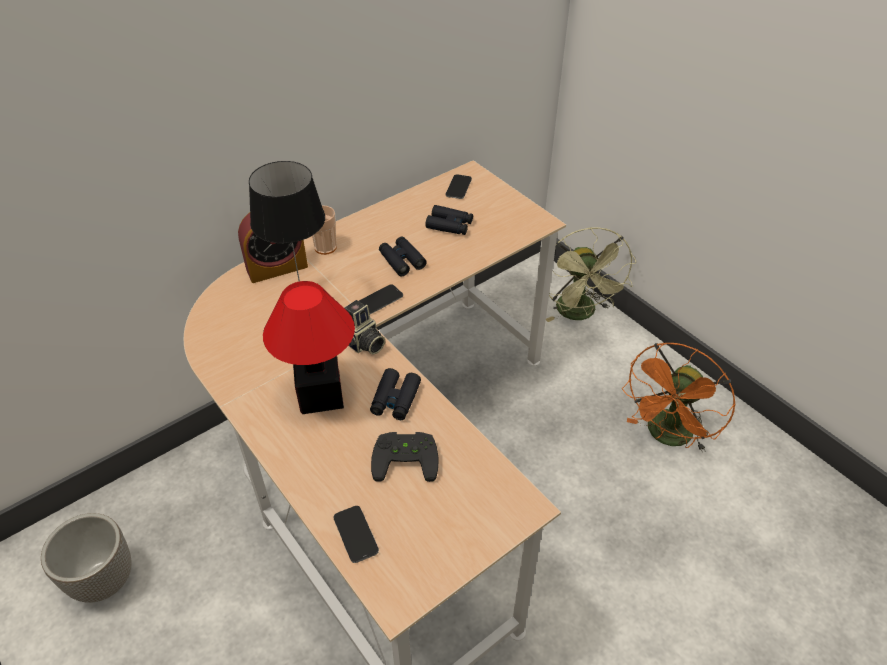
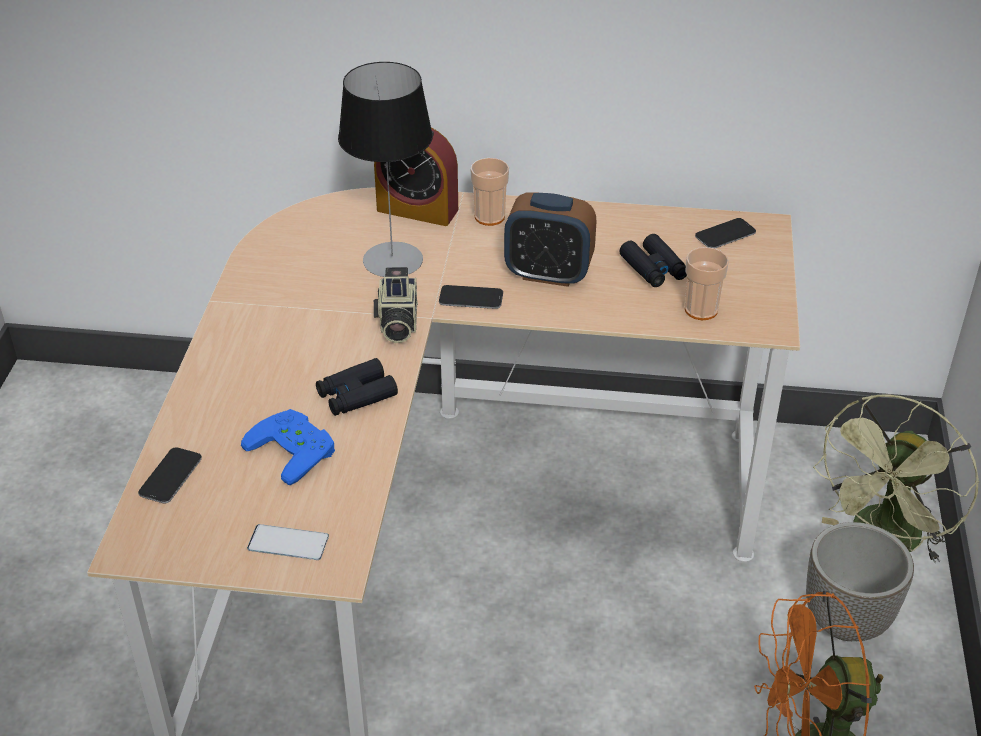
camera: 45 degrees right, 5 degrees down
planter [41,513,131,603] -> planter moved to [806,522,914,641]
table lamp [263,281,355,414] -> none
black game controller [371,432,438,482] -> blue game controller [241,409,335,485]
black binoculars [379,237,427,276] -> alarm clock [504,193,596,287]
none -> phone [247,524,329,560]
none -> cup [685,247,729,320]

